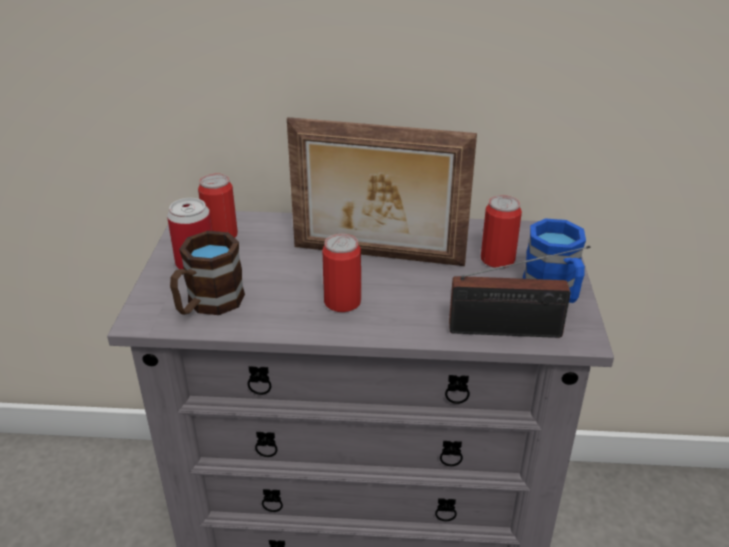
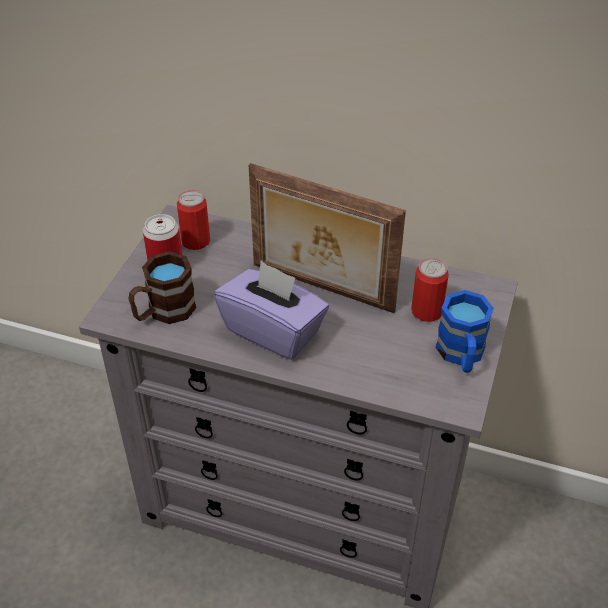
camera: 15 degrees right, 10 degrees up
can [322,234,361,312] -> purple tissue box [214,261,329,360]
radio [449,246,591,338] -> none

